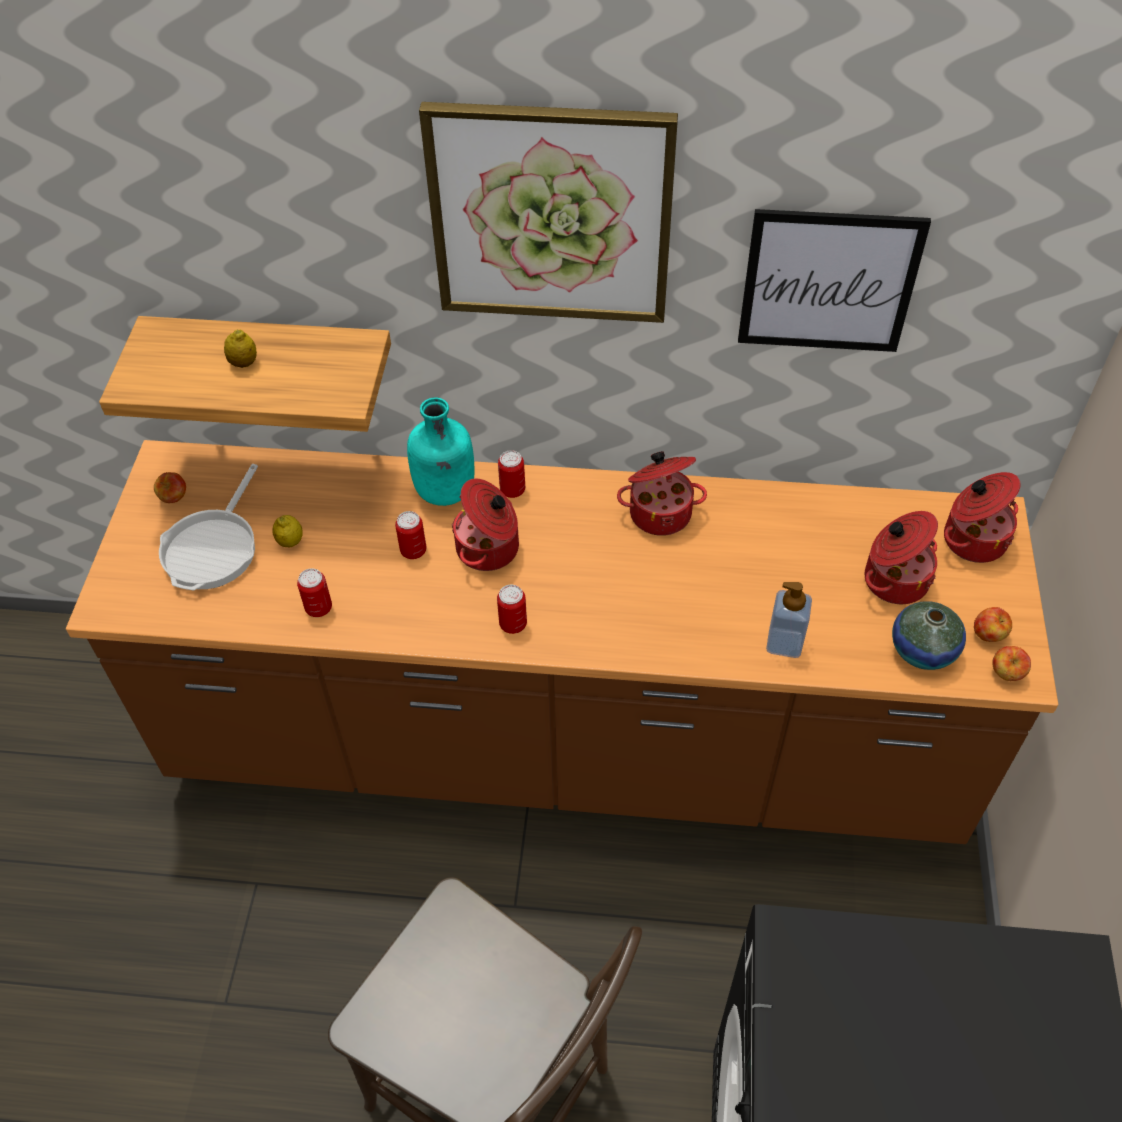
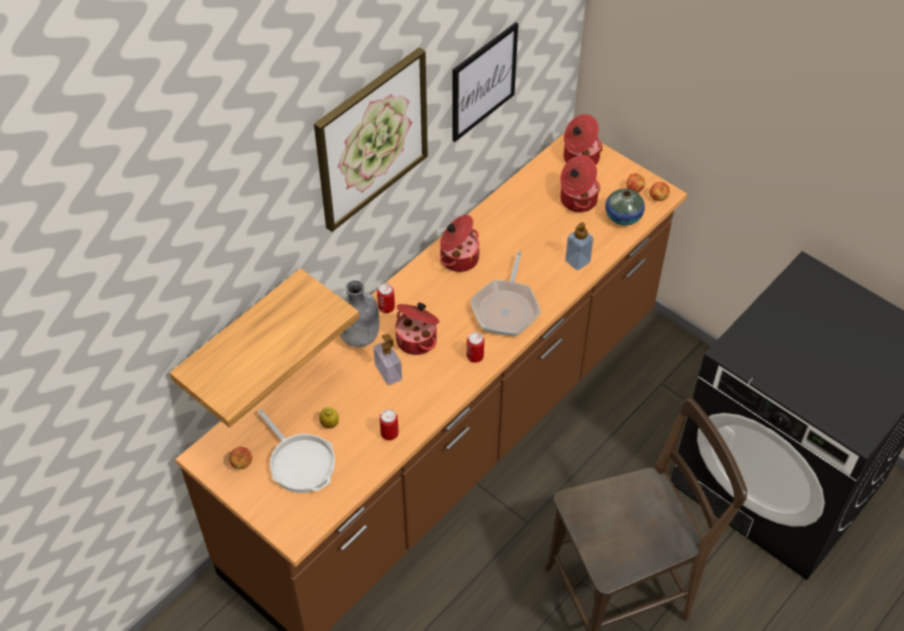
camera: 55 degrees left, 0 degrees up
lemon [224,330,257,368] -> none
can [395,511,426,559] -> soap dispenser [373,334,402,386]
turquoise bottle [407,398,475,506] -> grey bottle [340,280,379,347]
none -> frying pan [471,251,541,336]

